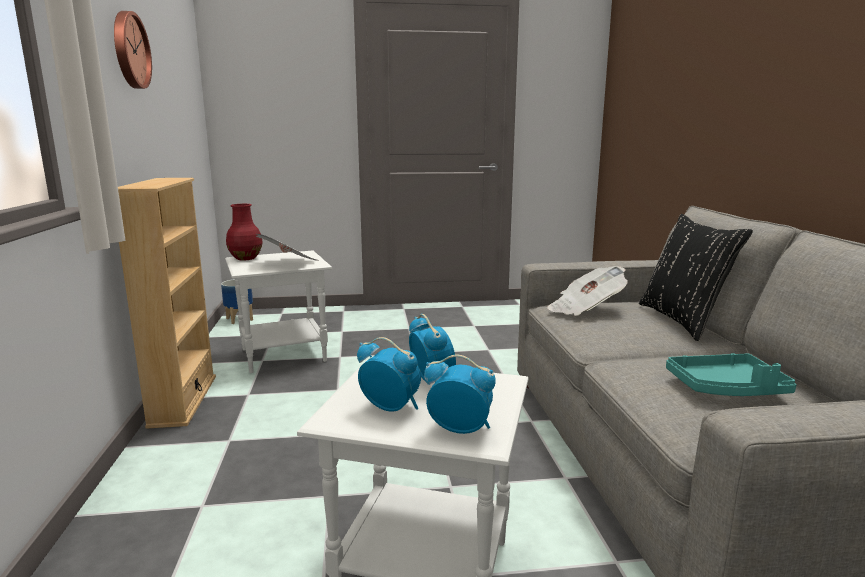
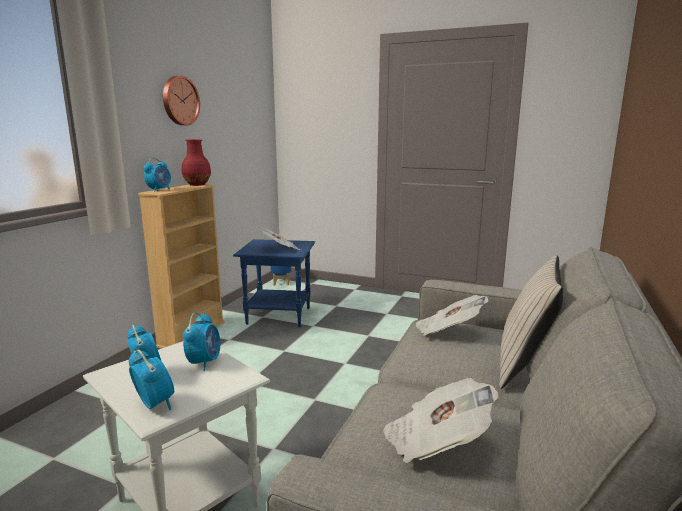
camera: 30 degrees right, 0 degrees up
white side table [225,250,332,373] -> blue side table [233,239,315,327]
red vase [226,204,263,261] -> red vase moved to [182,140,211,186]
black pillow [639,214,753,341] -> beige pillow [499,255,563,389]
turquoise tray [666,353,797,396] -> newspaper [383,378,499,463]
none -> alarm clock [144,158,171,192]

